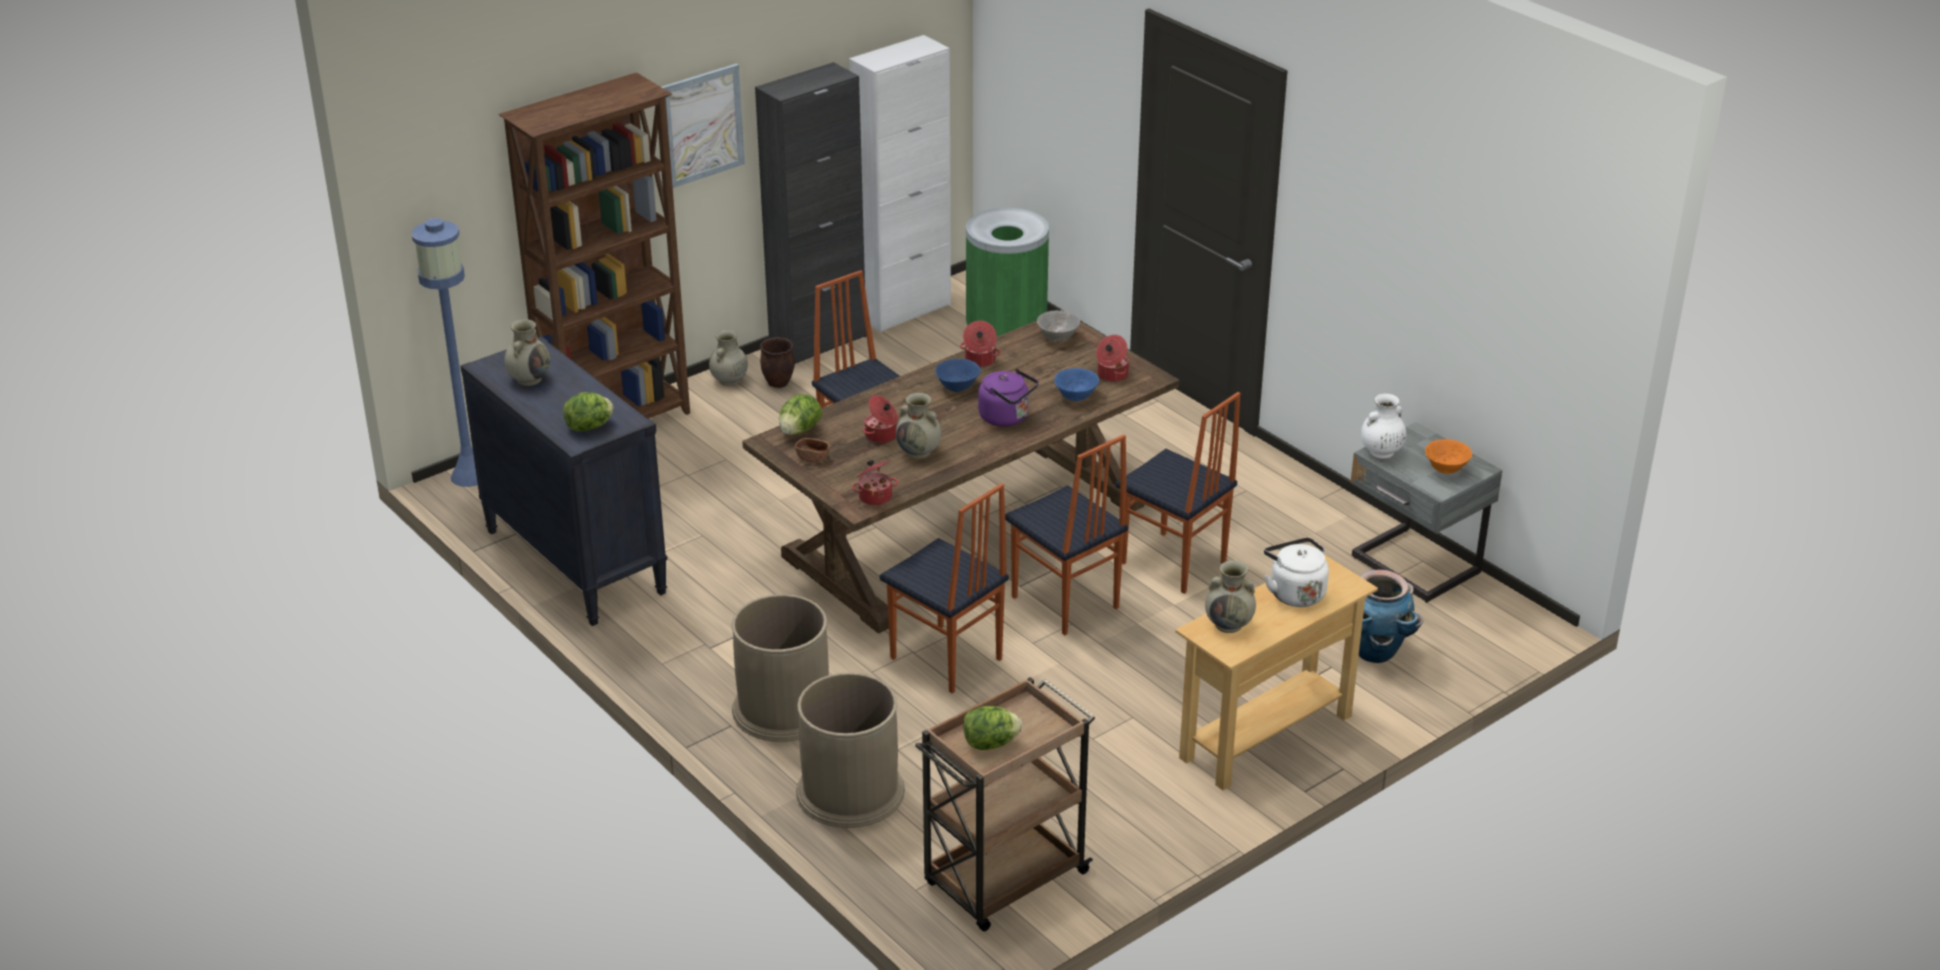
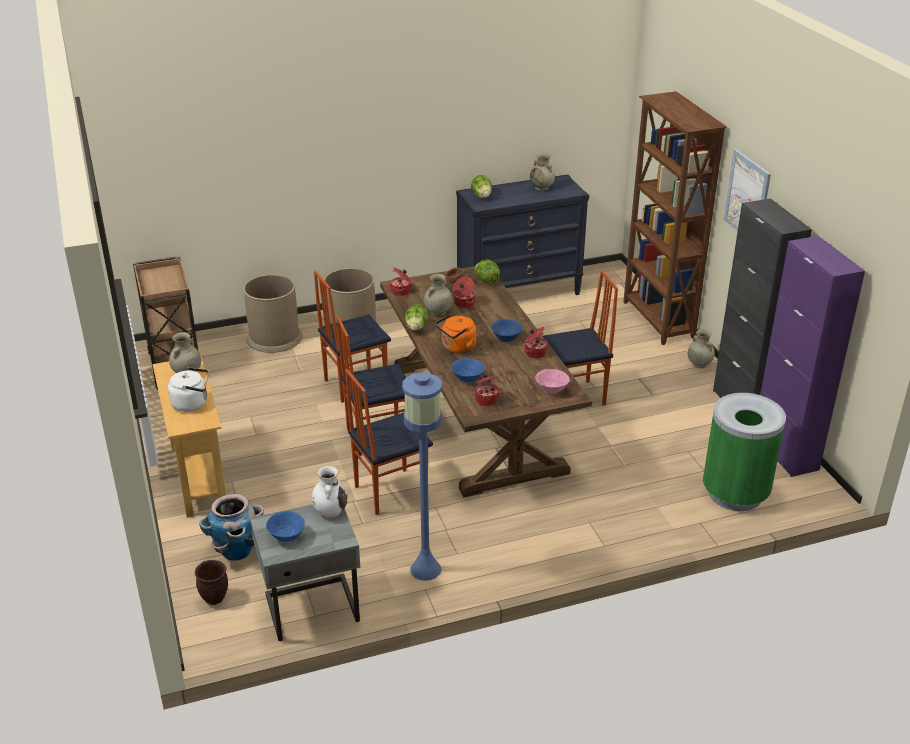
camera: 110 degrees right, 0 degrees up
blue floor lamp [412,218,478,487] -> blue floor lamp moved to [402,372,442,581]
brown planter [760,337,794,388] -> brown planter moved to [195,560,228,605]
white cabinet [849,35,951,332] -> purple cabinet [760,236,865,477]
lettuce [963,706,1022,750] -> lettuce moved to [405,304,428,331]
purple kettle [978,369,1039,427] -> orange kettle [435,314,476,354]
grey bowl [1037,310,1080,342] -> pink bowl [535,369,570,394]
orange bowl [1425,439,1472,474] -> blue bowl [266,511,305,542]

